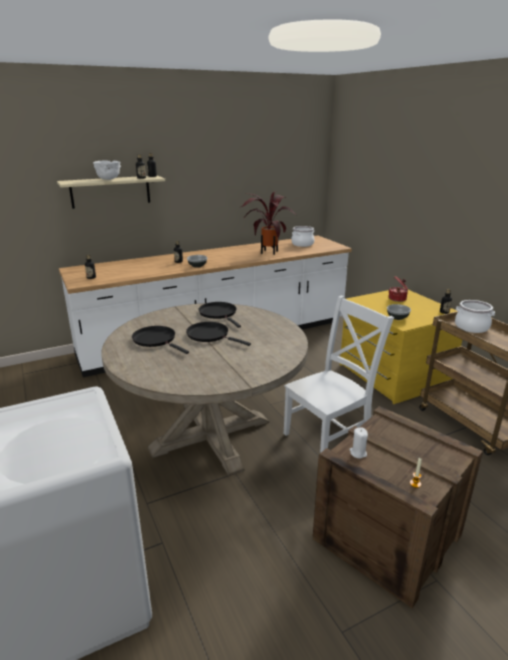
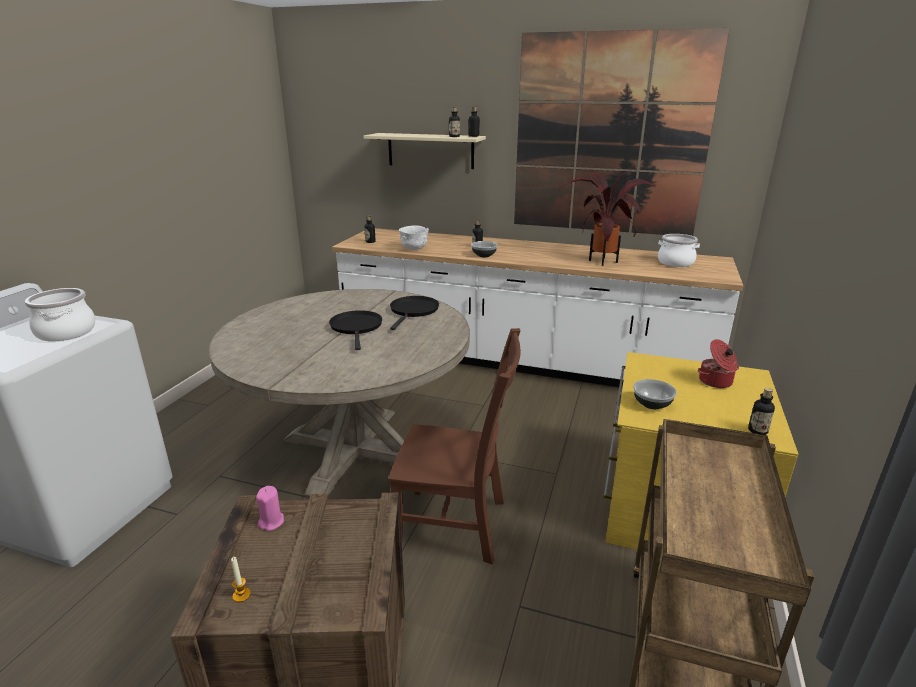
camera: 45 degrees right, 0 degrees up
white bowl [93,161,121,180] -> white bowl moved to [399,225,429,250]
black frying pan [132,326,189,354] -> none
white chair [284,296,394,453] -> brown chair [388,328,521,564]
white candle [349,427,368,459] -> pink candle [256,486,284,531]
cooking pot [455,300,495,333] -> cooking pot moved to [25,288,95,341]
none -> picture [514,28,730,236]

